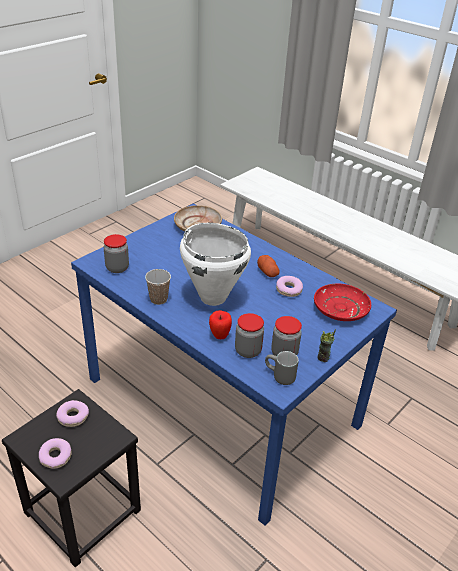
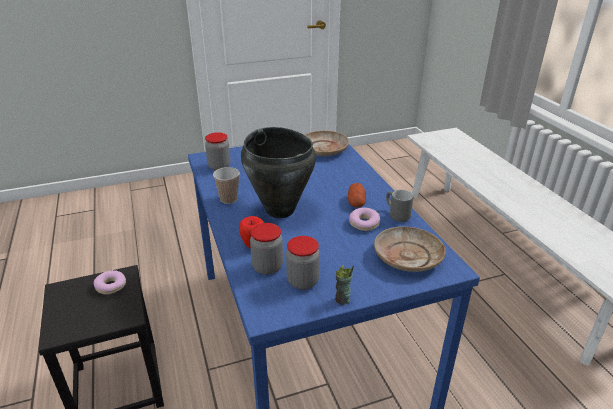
camera: 30 degrees right, 5 degrees down
donut [39,438,72,469] -> none
white cooking pot [180,223,251,306] -> black cooking pot [241,127,316,218]
grey mug [265,351,299,385] -> grey mug moved to [386,190,413,222]
red plate [314,283,371,321] -> beige plate [374,227,446,272]

